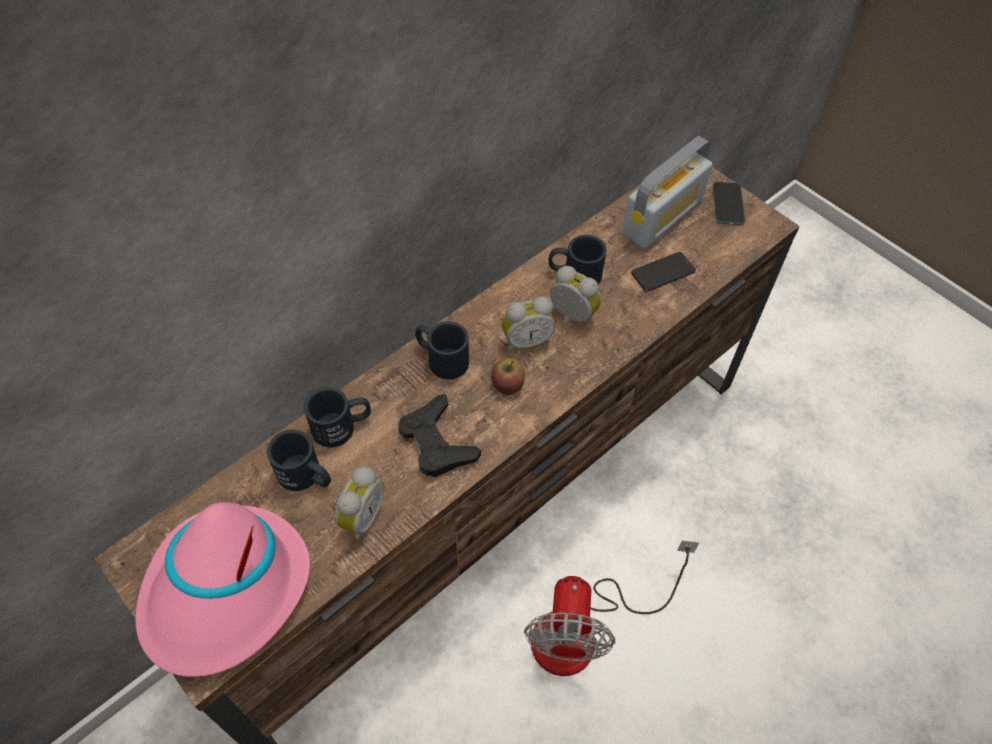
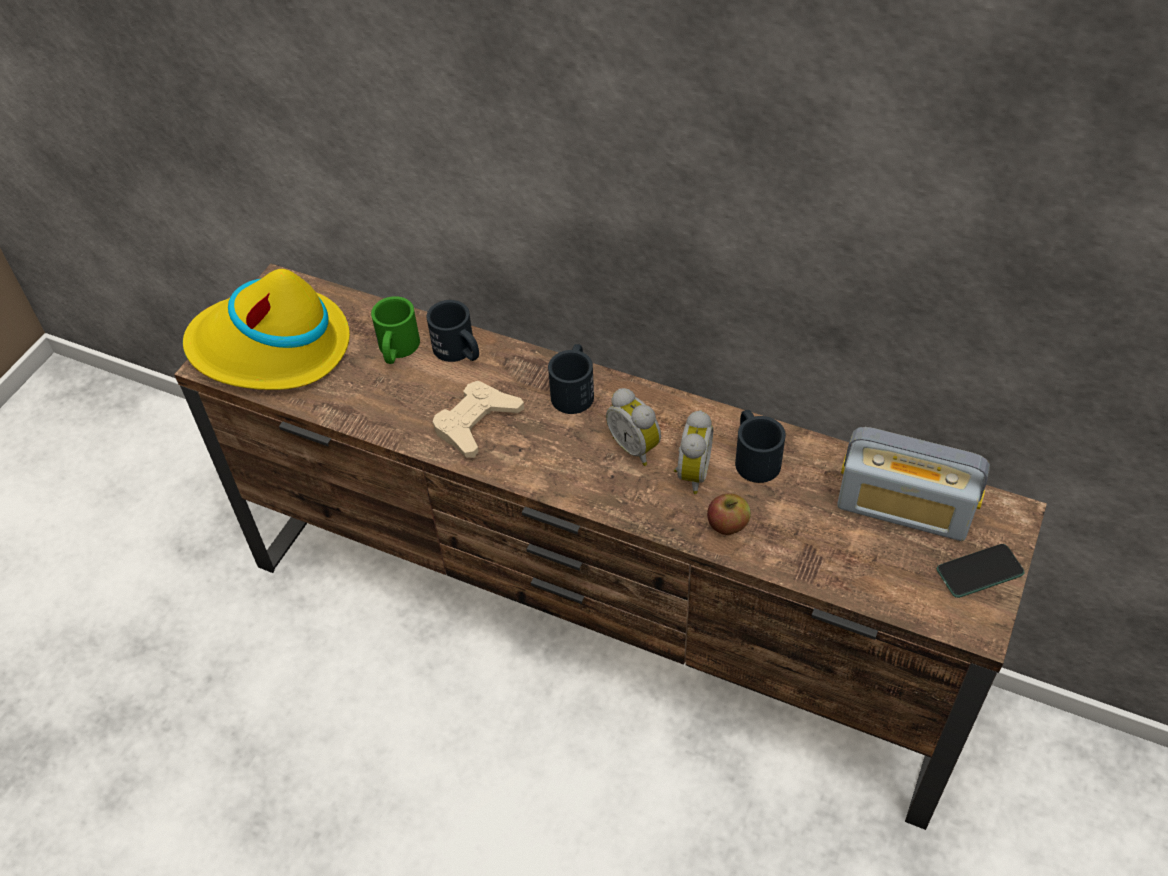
camera: 70 degrees right, 5 degrees down
pink hat [135,502,310,677] -> yellow hat [183,269,350,390]
black mug [267,429,331,491] -> green mug [371,296,420,364]
alarm clock [335,466,385,541] -> none
black game controller [398,394,481,477] -> beige game controller [433,381,524,458]
apple [491,358,525,395] -> apple moved to [707,493,751,535]
fan [524,540,699,676] -> none
phone [631,252,696,292] -> none

